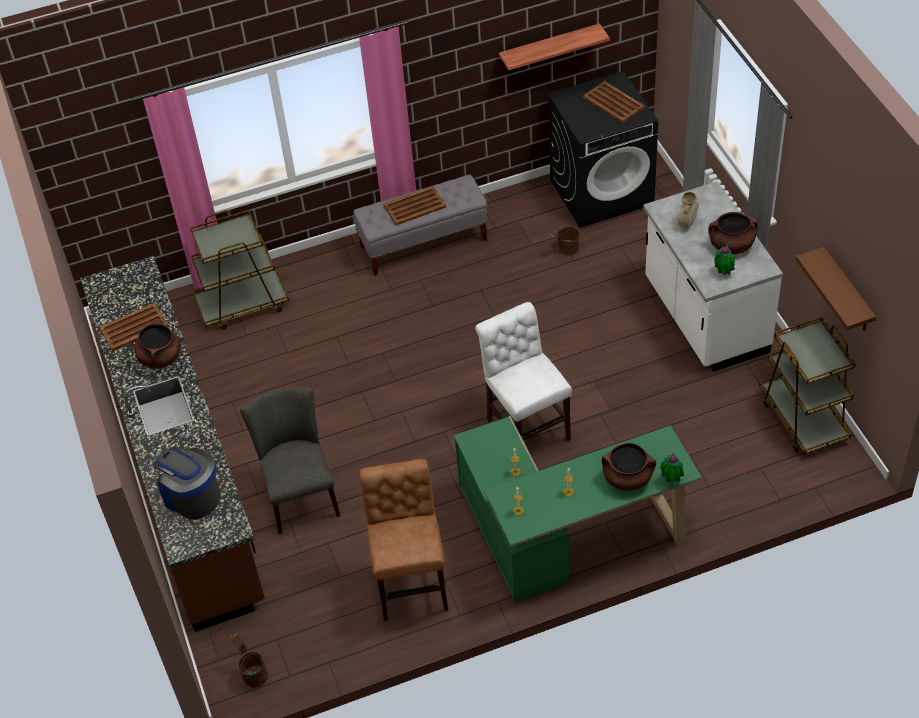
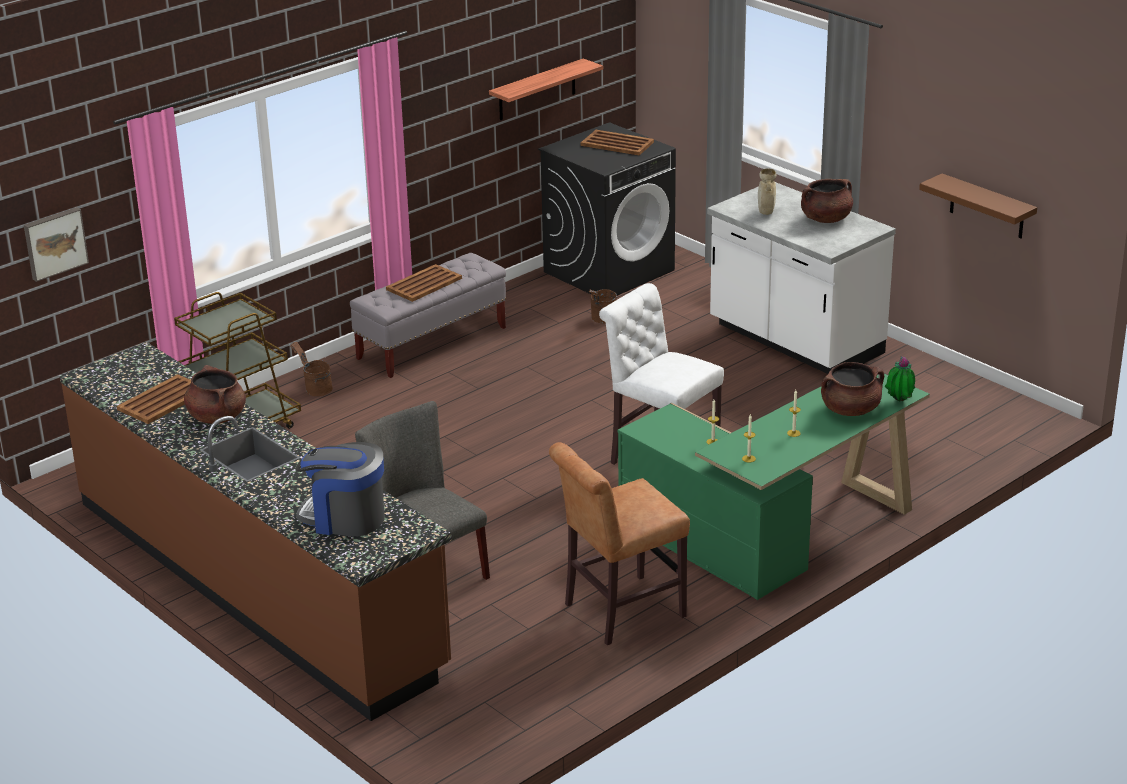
camera: 25 degrees left, 20 degrees down
brown bucket [231,633,268,688] -> brown bucket moved to [289,342,333,396]
brown chair [359,459,448,621] -> brown chair turned 90 degrees counterclockwise [549,442,690,645]
potted plant [714,245,735,275] -> none
brown cart [759,316,856,455] -> none
none -> picture [24,207,89,282]

